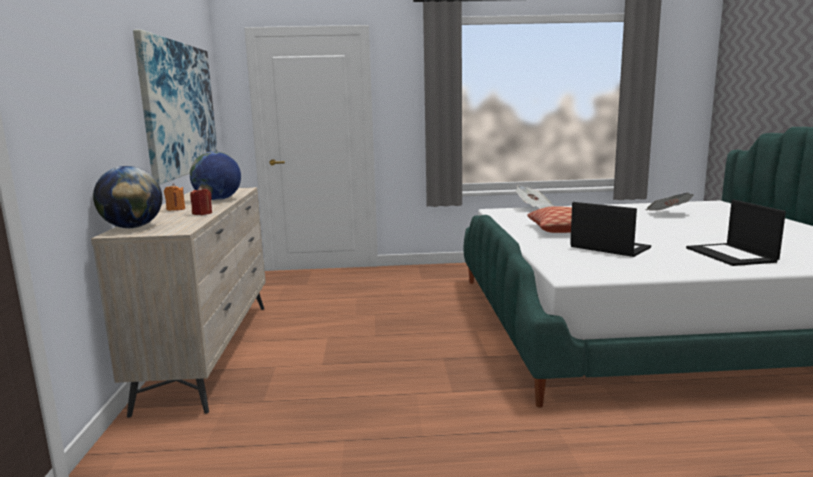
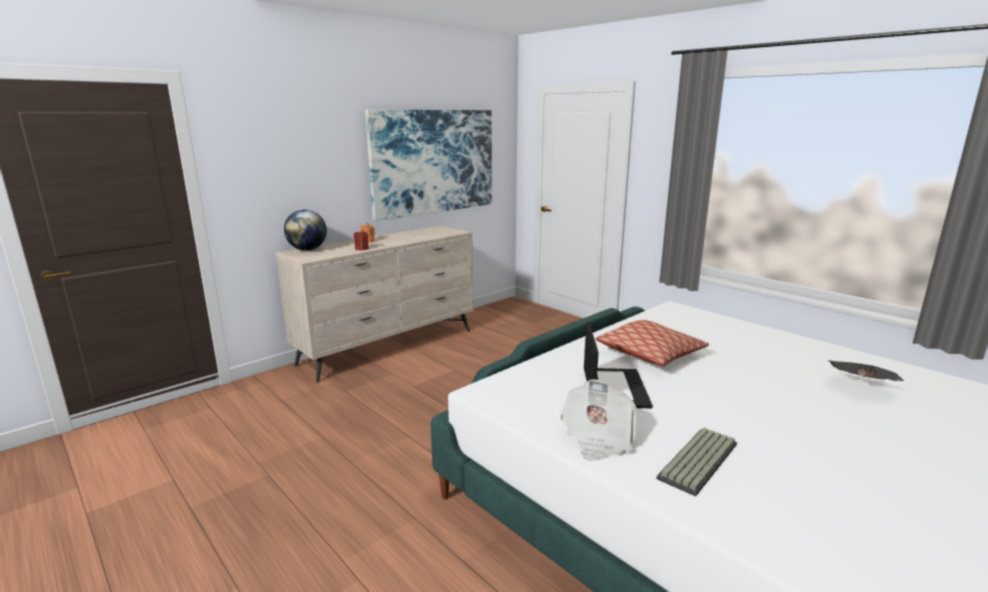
camera: 50 degrees right, 5 degrees up
globe [190,151,241,200] -> none
newspaper [515,185,554,209] -> newspaper moved to [561,379,637,461]
laptop [686,200,786,266] -> keyboard [656,427,737,496]

